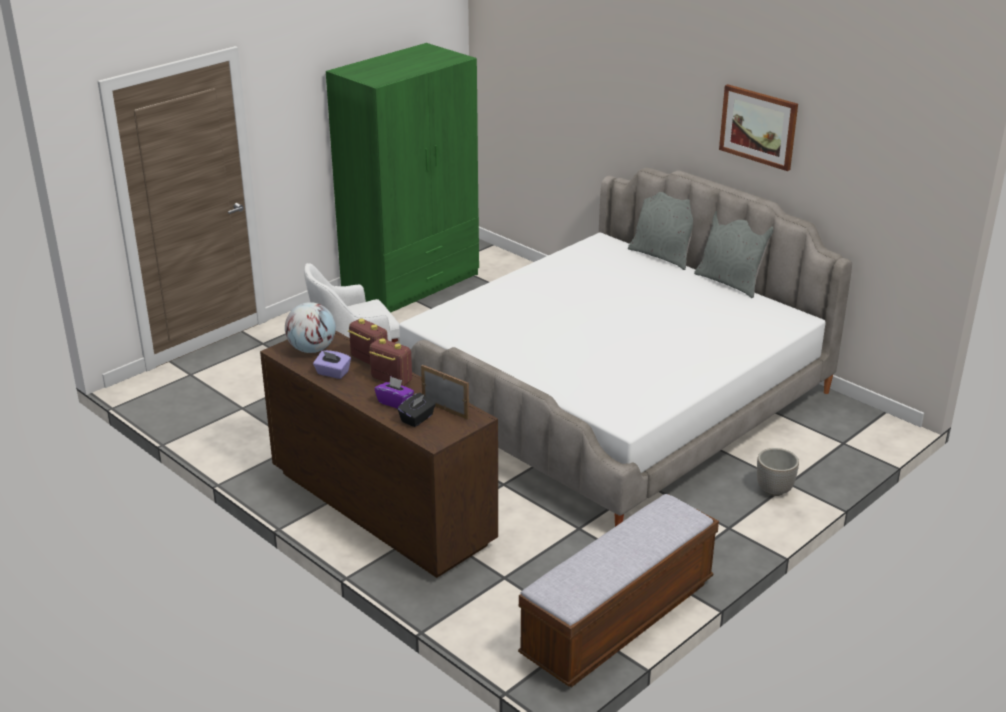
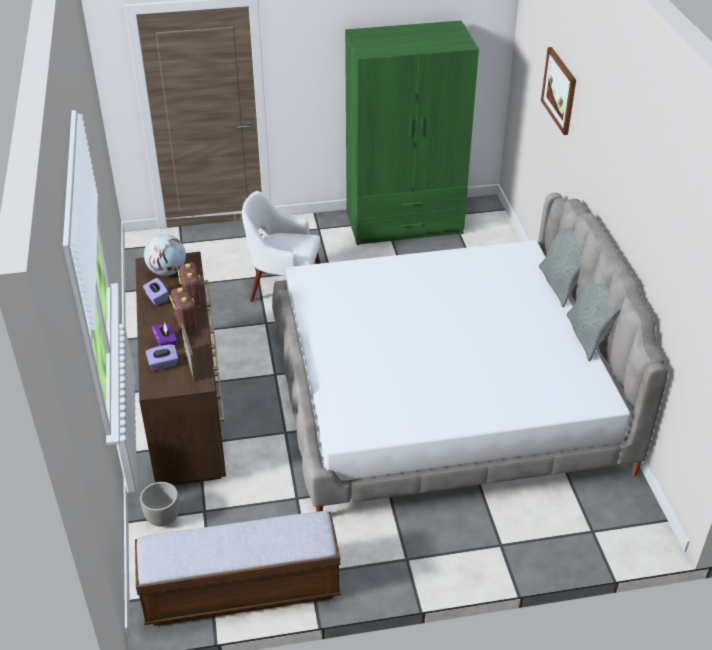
camera: 35 degrees right, 10 degrees up
black tissue box [398,393,436,427] -> purple tissue box [146,344,178,371]
picture [719,84,798,171] -> picture moved to [541,47,576,135]
planter [757,448,799,496] -> planter moved to [140,482,179,526]

